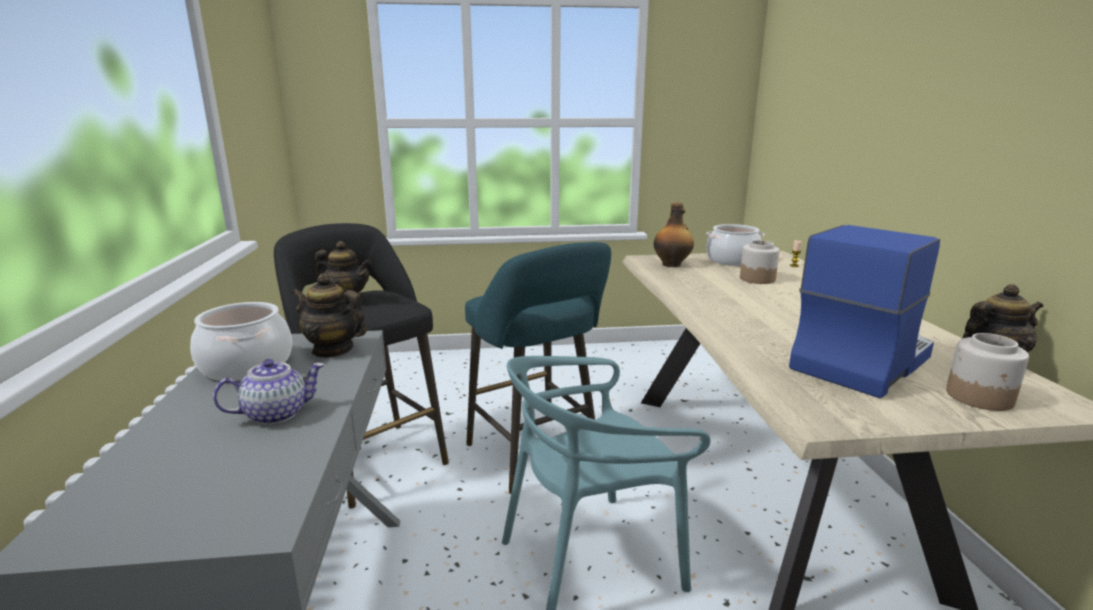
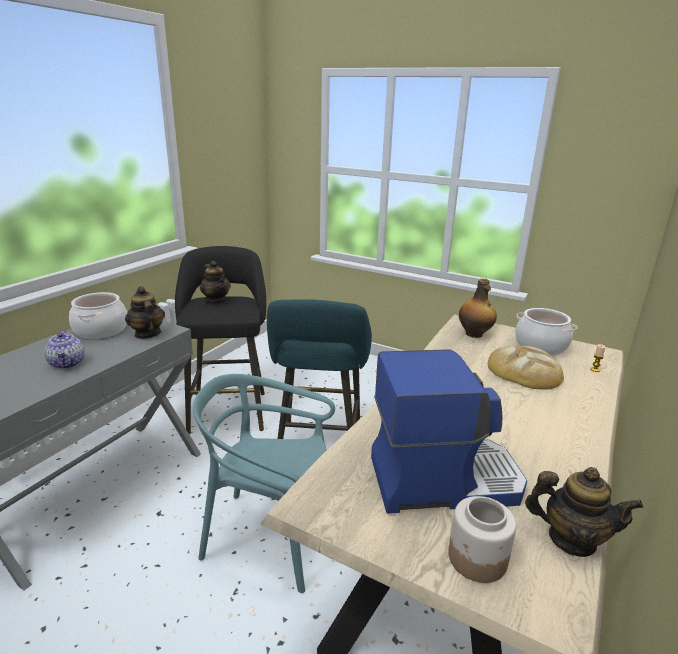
camera: 35 degrees right, 5 degrees up
teapot [213,359,324,425] -> teapot turned 60 degrees clockwise [44,330,85,369]
jar [740,240,780,284] -> bread [488,346,564,390]

